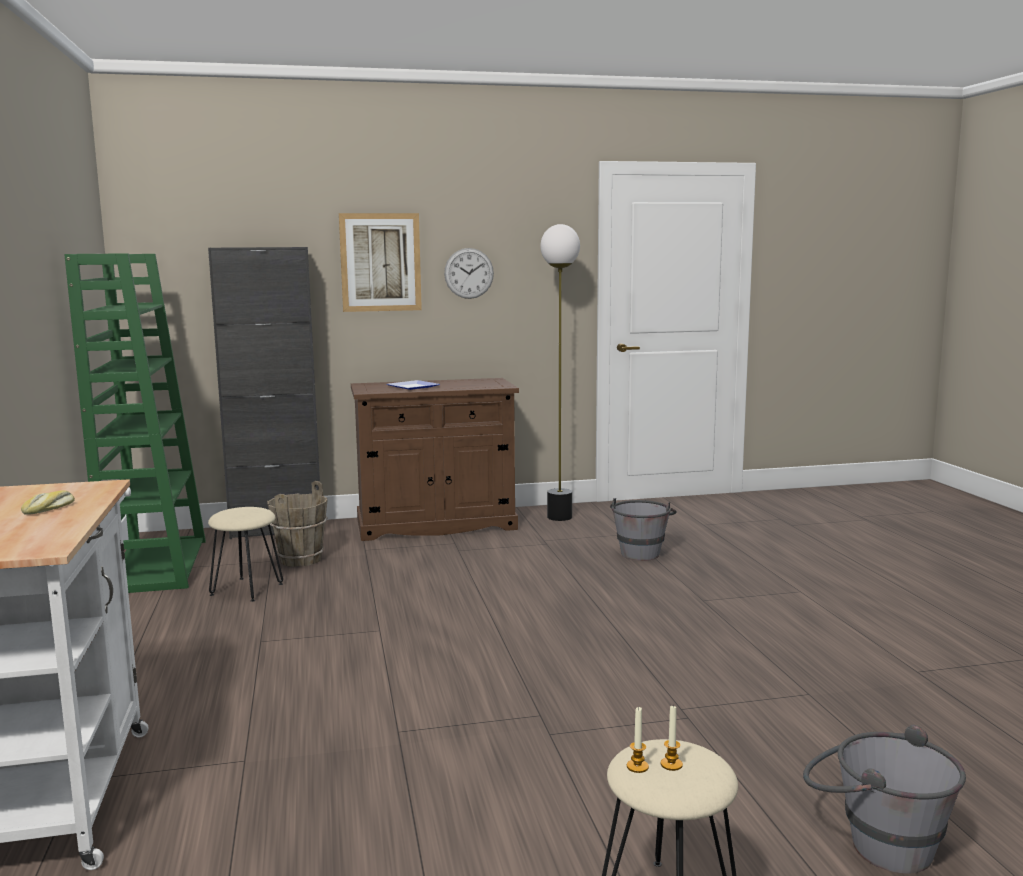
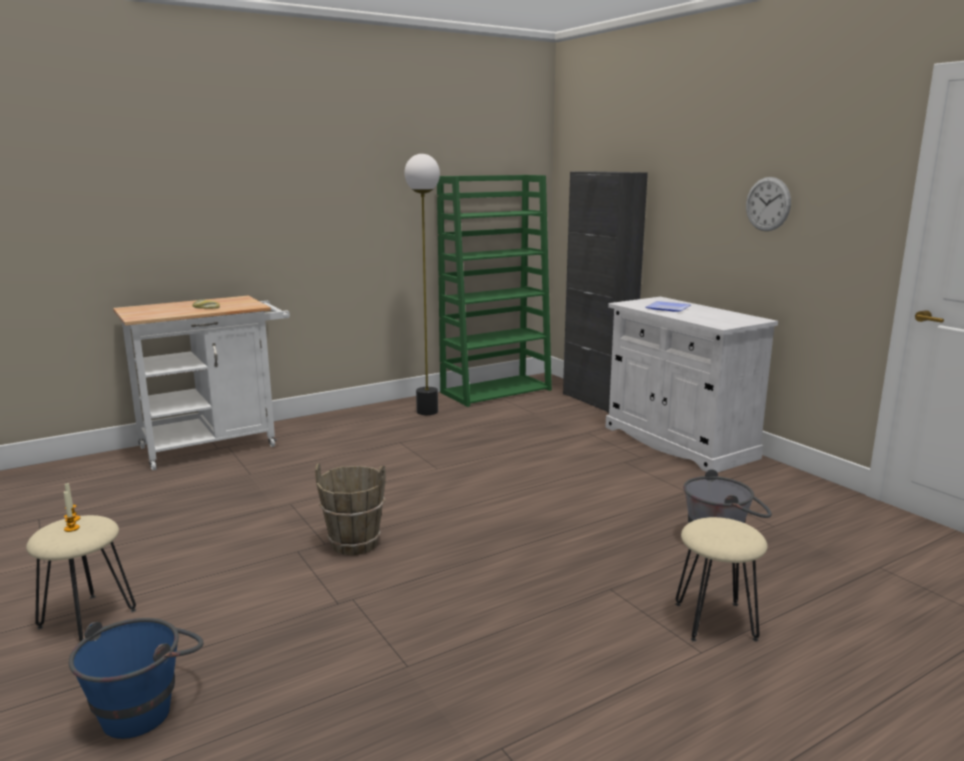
camera: 70 degrees right, 5 degrees up
beige stool [208,507,283,602] -> beige stool moved to [675,517,768,642]
brown bucket [267,481,328,567] -> brown bucket moved to [315,463,386,555]
picture [339,213,422,312] -> none
brown cabinet [351,378,519,541] -> white cabinet [605,297,778,473]
floor lamp [540,224,580,521] -> floor lamp moved to [404,154,440,415]
grey bucket [803,725,966,874] -> blue bucket [69,618,204,739]

